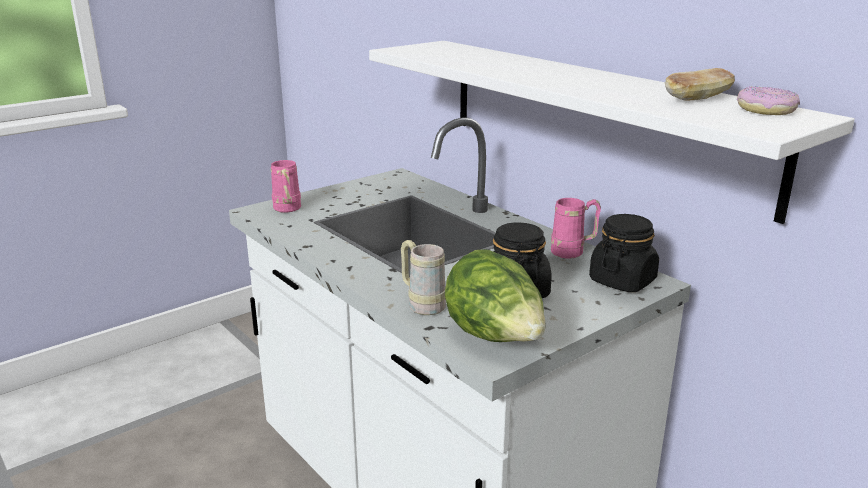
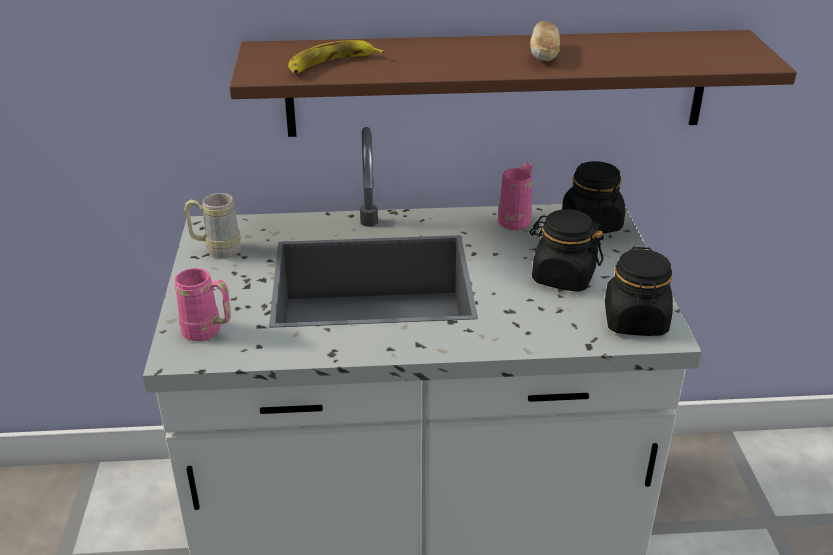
camera: 55 degrees left, 10 degrees up
white shelf [369,41,855,224] -> brown shelf [230,30,797,137]
beige mug [401,240,446,315] -> beige mug moved to [184,193,241,258]
lettuce [445,249,545,342] -> black jar [605,247,673,336]
bread [665,68,735,100] -> bread moved to [530,21,560,61]
donut [737,86,800,115] -> none
none -> banana [288,40,385,74]

